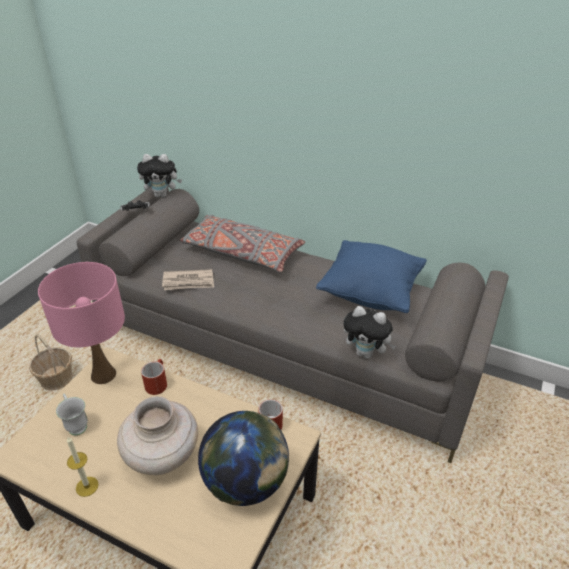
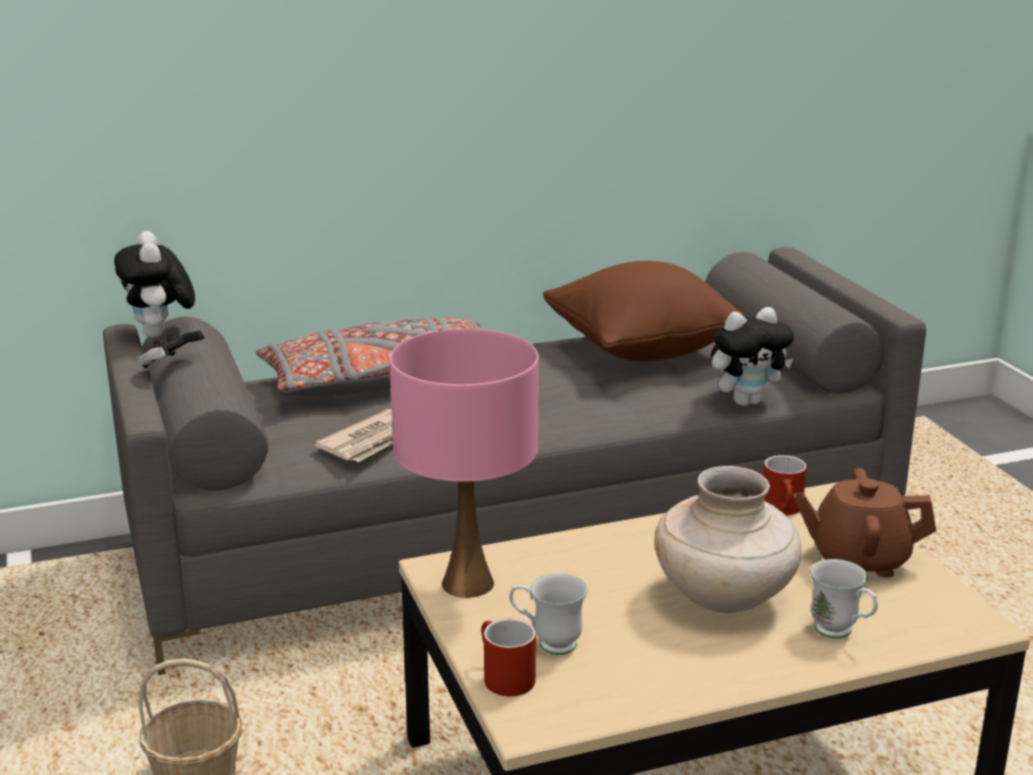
camera: 45 degrees left, 15 degrees down
candle [67,437,99,497] -> none
plush toy [137,154,182,198] -> plush toy turned 120 degrees clockwise [114,231,195,338]
red mug [141,359,167,395] -> red mug moved to [481,619,536,696]
globe [198,411,289,506] -> brown teapot [793,468,936,578]
blue pillow [316,240,427,313] -> brown pillow [543,261,745,361]
none -> white mug [810,559,878,639]

